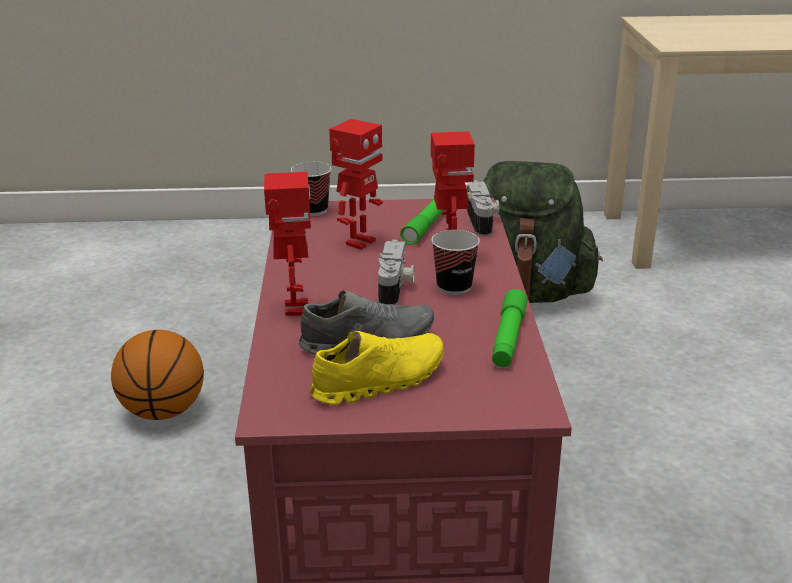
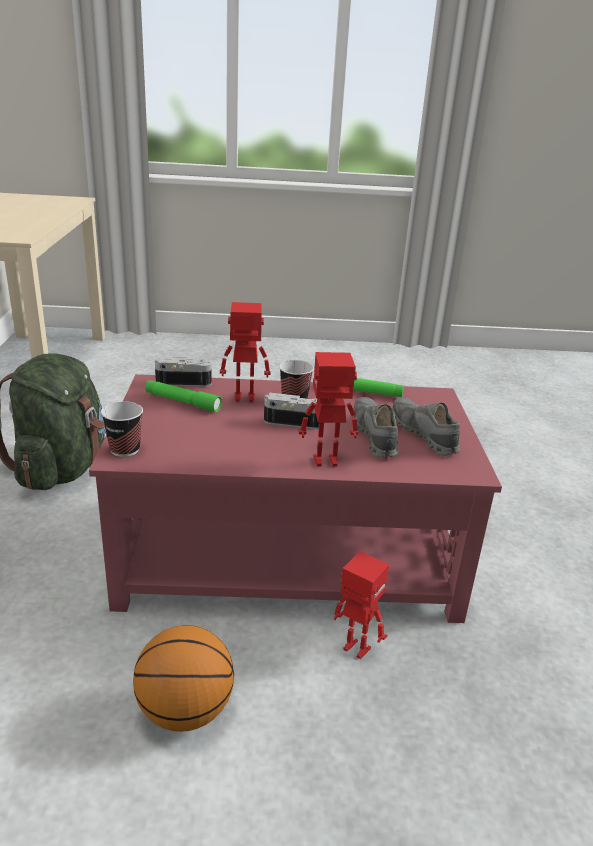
camera: 90 degrees left, 0 degrees up
yellow shoe [309,331,444,405] -> grey shoe [392,397,460,456]
toy robot [329,119,383,250] -> toy robot moved to [334,551,389,659]

